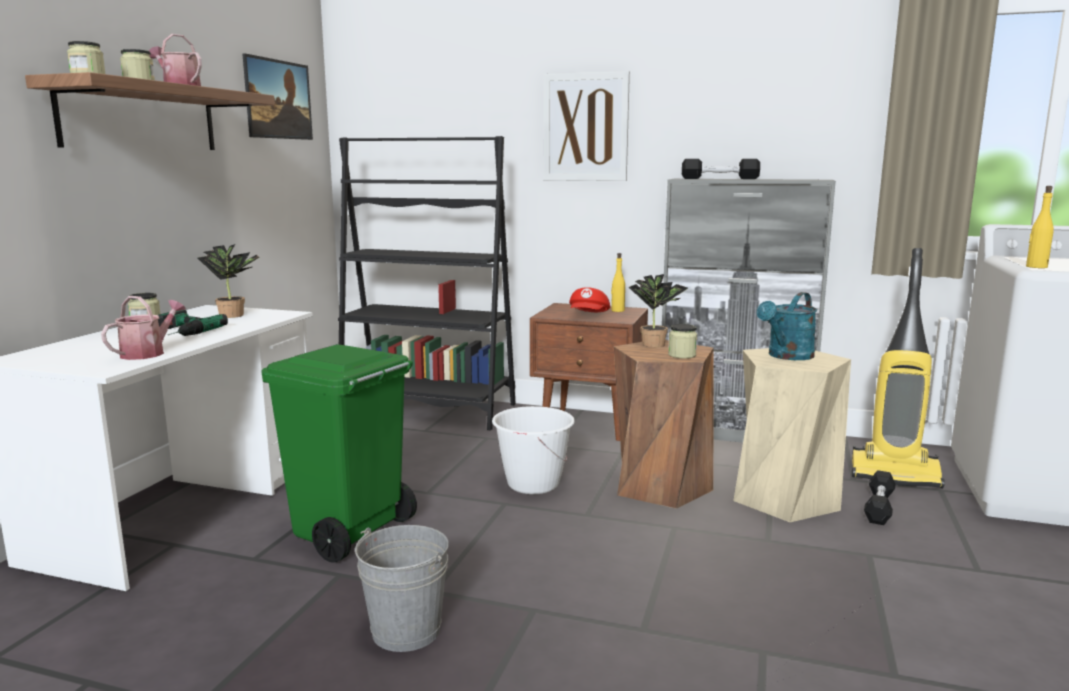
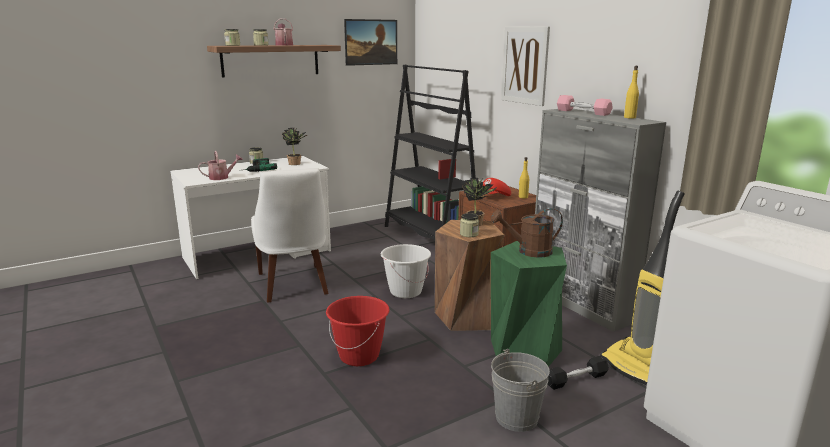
camera: 40 degrees right, 5 degrees up
green trash can [261,344,417,563] -> white chair [251,168,329,303]
grey bucket [355,525,449,652] -> grey bucket moved to [491,349,550,432]
black dumbbell [682,159,760,179] -> pink dumbbell [557,95,613,116]
beige stool [733,348,851,522] -> green stool [491,241,567,367]
turquoise watering can [757,292,817,360] -> brown watering can [491,208,563,258]
yellow bottle [1026,186,1054,268] -> yellow bottle moved to [624,66,639,118]
none -> red bucket [326,296,390,366]

